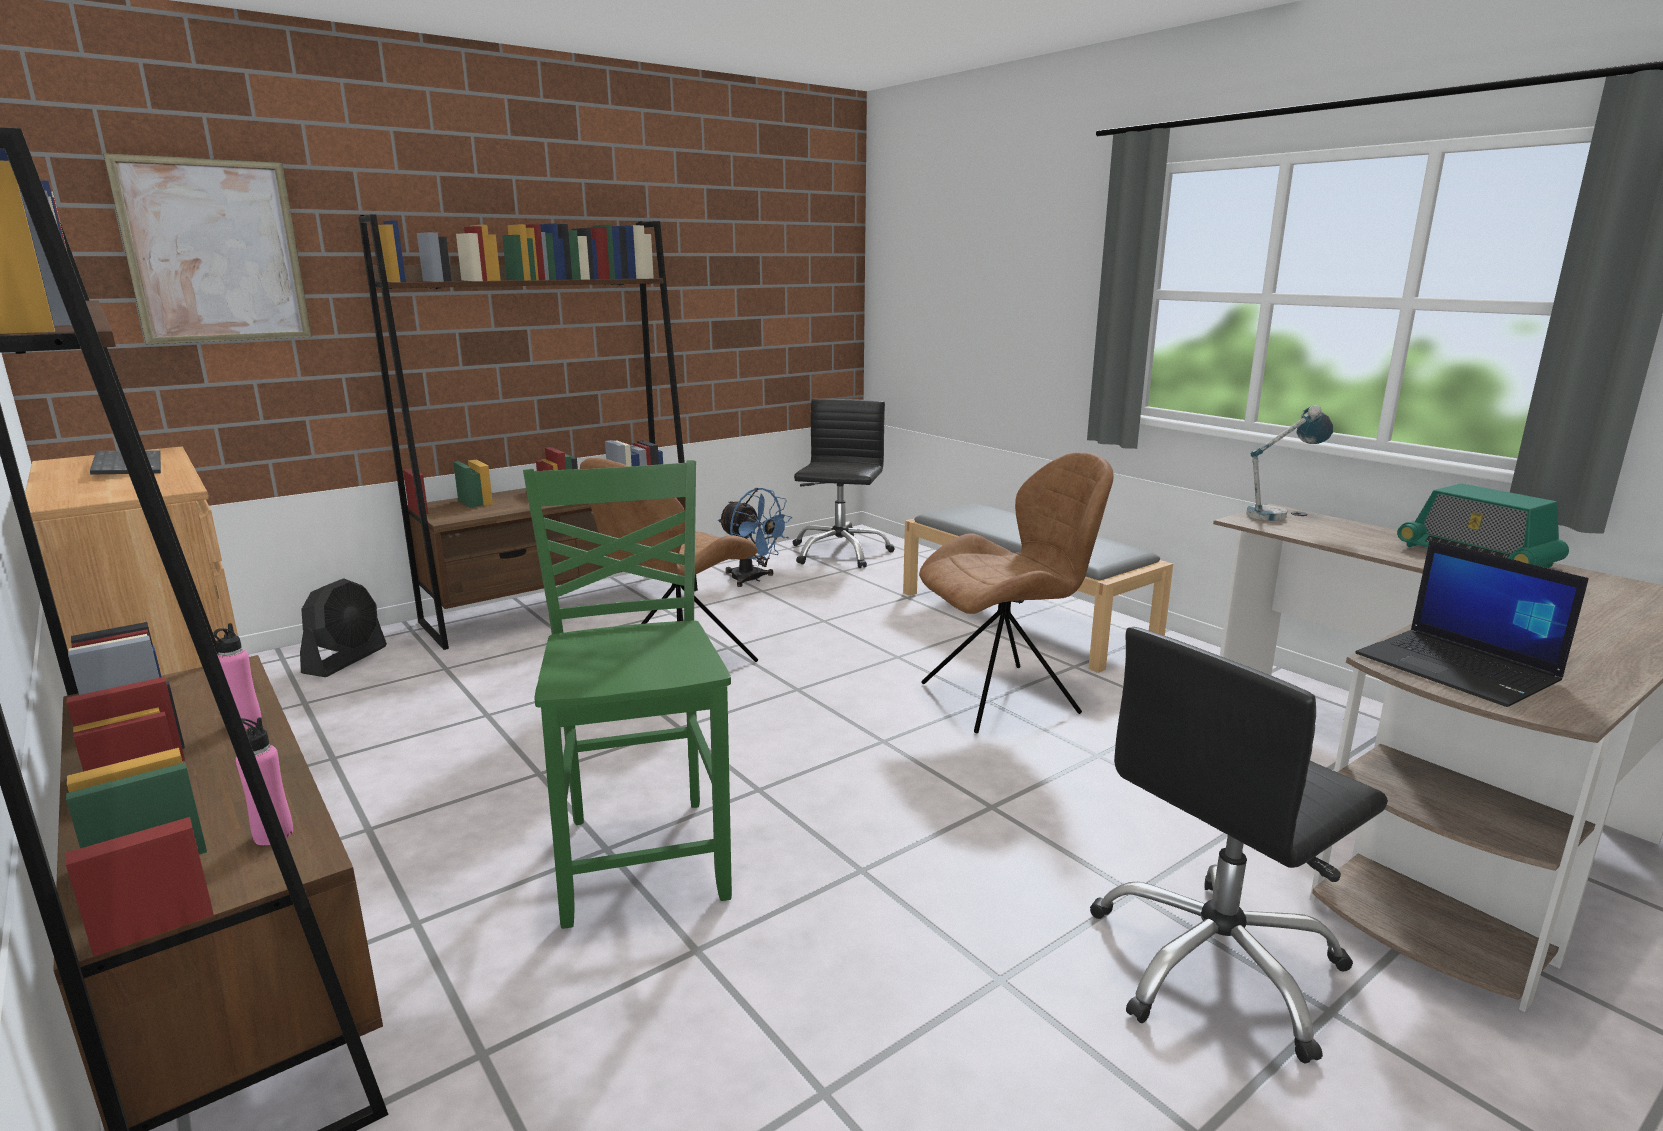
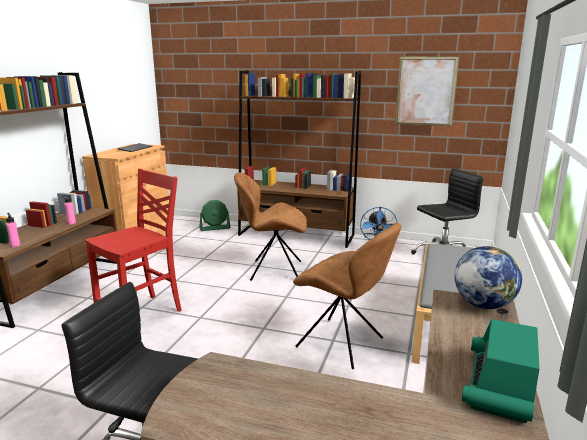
camera: 55 degrees right, 0 degrees up
picture [103,153,312,344] -> picture moved to [395,56,459,126]
black fan [300,578,387,677] -> green fan [199,200,231,231]
green chair [523,460,732,929] -> red chair [86,169,182,312]
table lamp [1246,406,1333,521] -> globe [454,246,522,309]
laptop [1355,540,1589,707] -> none

